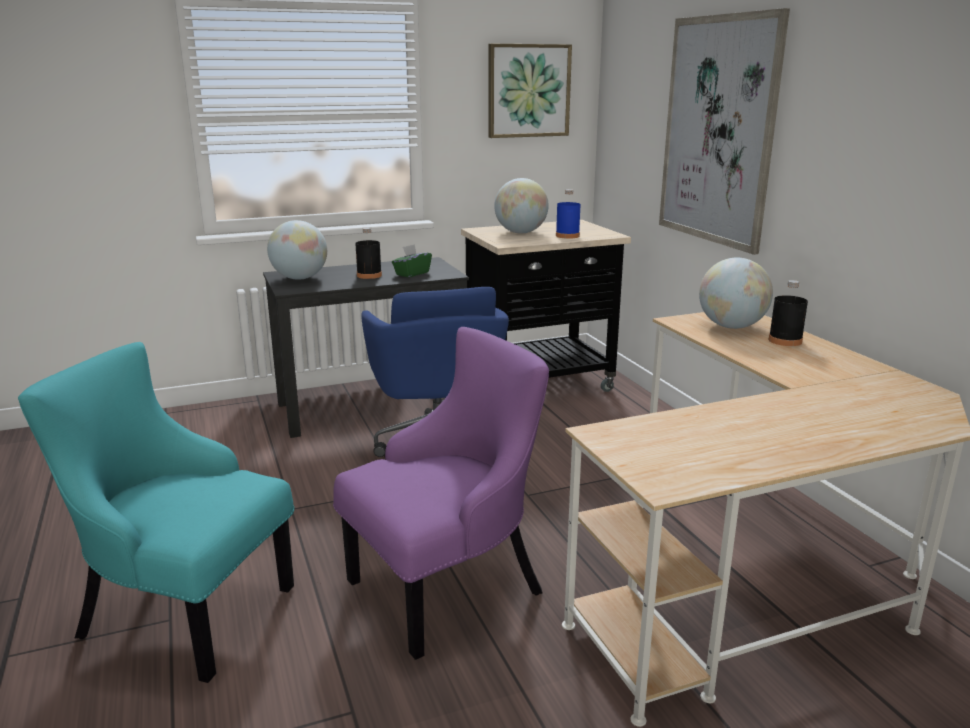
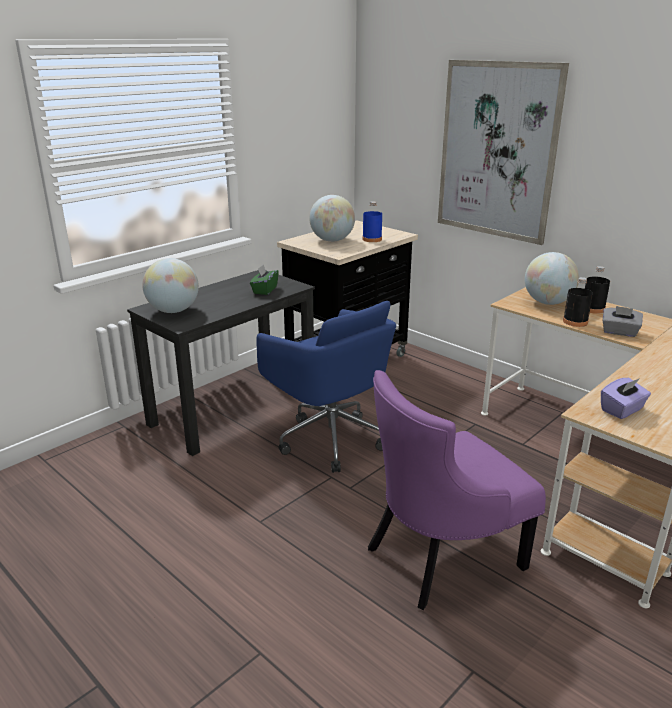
camera: 25 degrees left, 5 degrees up
turquoise chair [18,342,295,683] -> none
purple chair [333,327,549,660] -> purple chair turned 150 degrees counterclockwise [368,370,546,610]
black bottle [355,228,382,279] -> black bottle moved to [563,277,593,327]
picture [488,44,572,138] -> none
none -> purple tissue box [601,378,651,419]
none -> grey tissue box [602,306,643,337]

